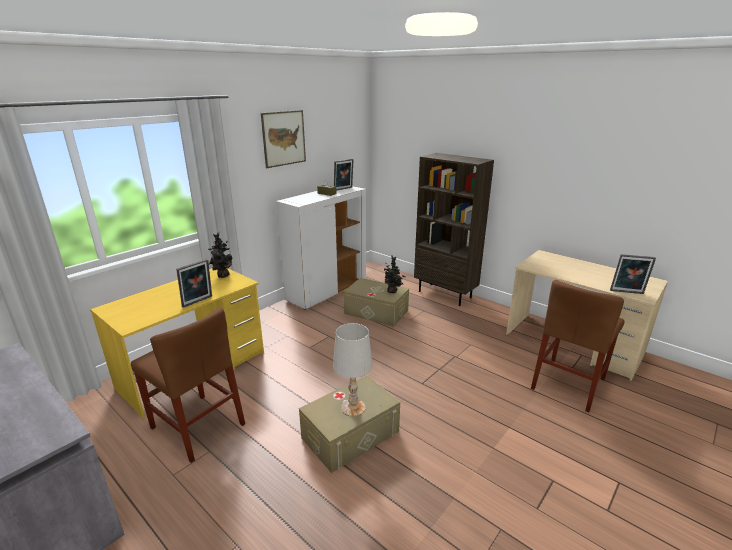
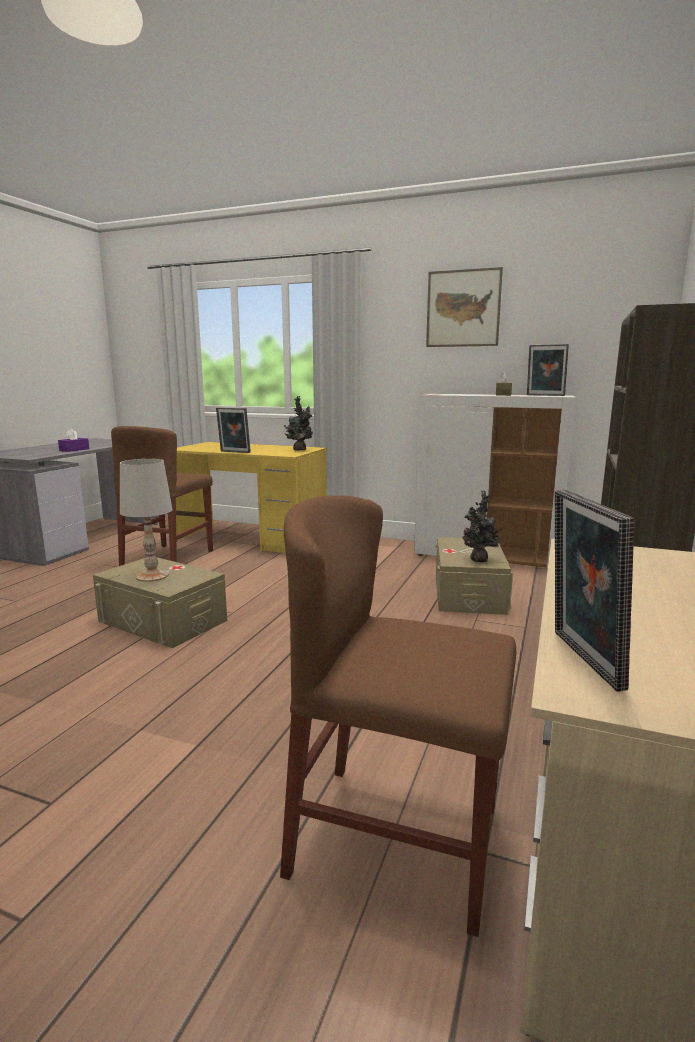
camera: 70 degrees right, 10 degrees down
none -> purple tissue box [58,429,89,452]

